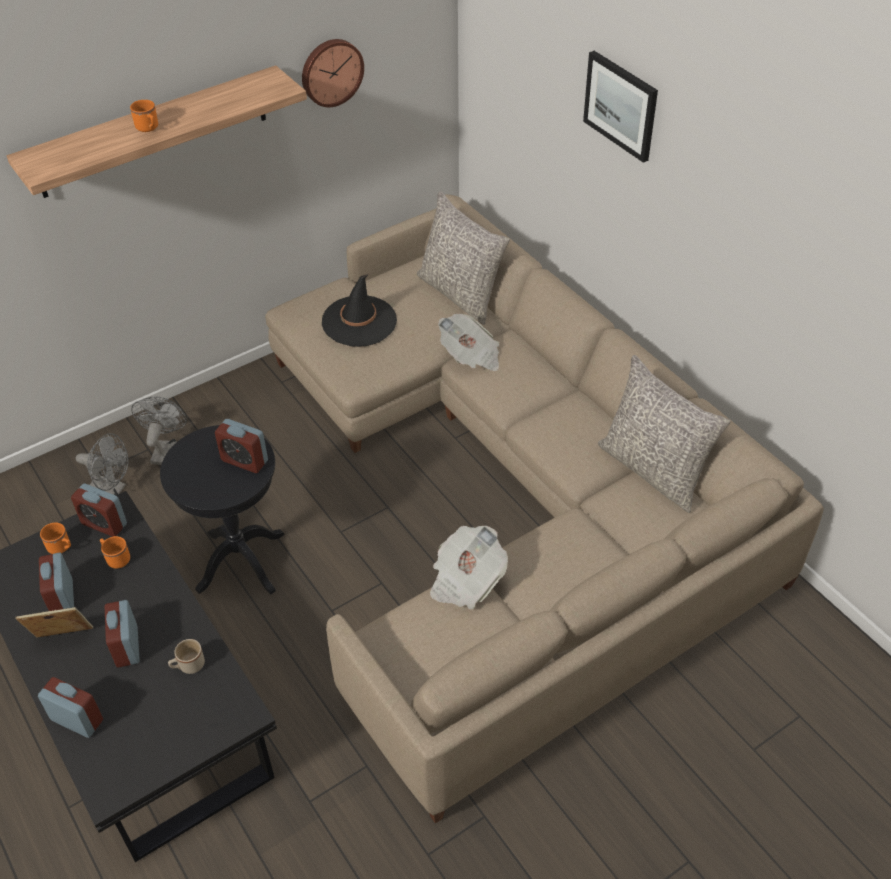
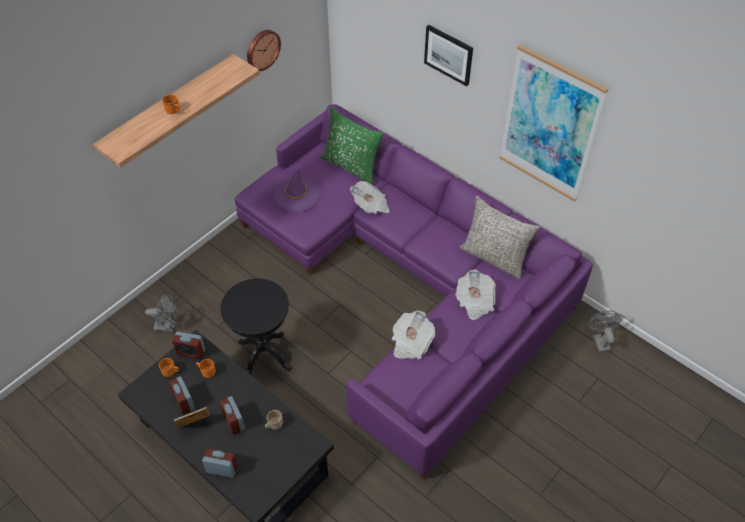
camera: 15 degrees left, 5 degrees up
grey fan [131,396,187,465] -> grey fan moved to [587,310,623,352]
alarm clock [215,419,268,473] -> none
beige sofa [265,195,824,823] -> purple sofa [235,104,593,479]
black hat [322,274,397,347] -> purple hat [274,167,320,212]
grey pillow [417,191,510,325] -> green pillow [321,107,384,184]
none -> newspaper [455,270,496,320]
none -> picture [499,45,608,202]

